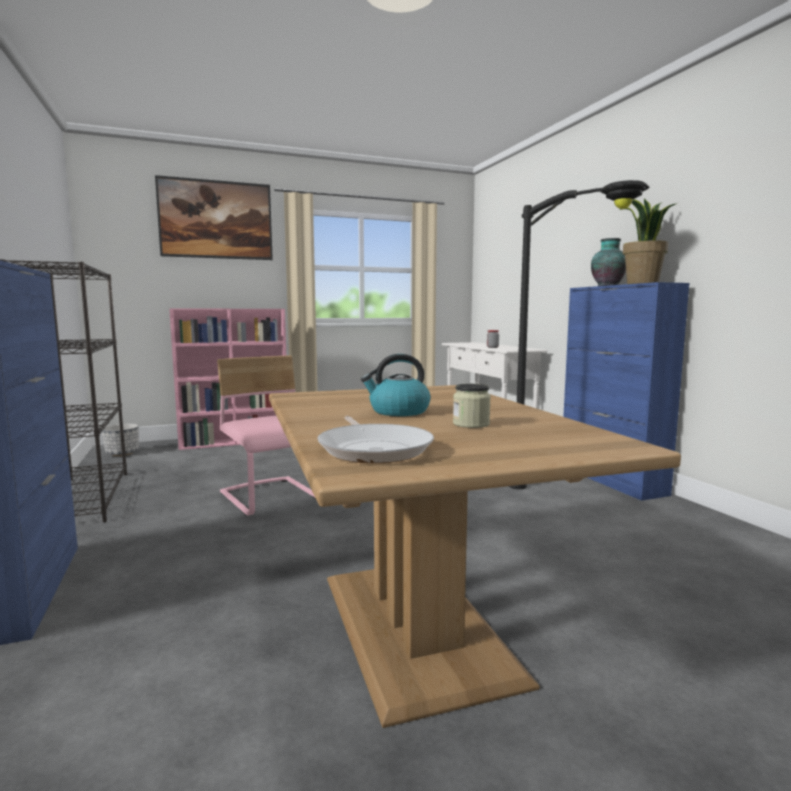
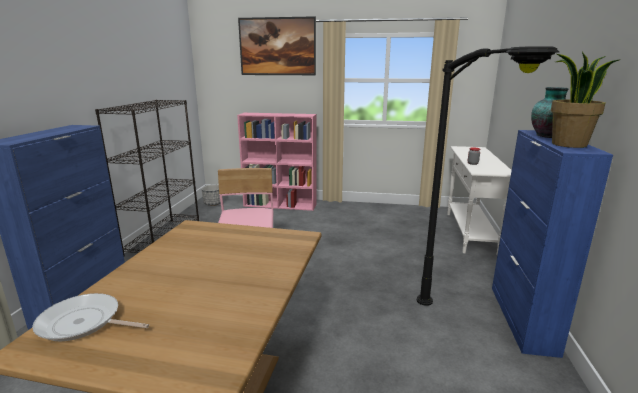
camera: 30 degrees right, 10 degrees up
frying pan [317,416,434,463] -> frying pan turned 90 degrees clockwise [32,293,149,341]
kettle [361,354,431,416] -> none
jar [453,384,491,428] -> none

